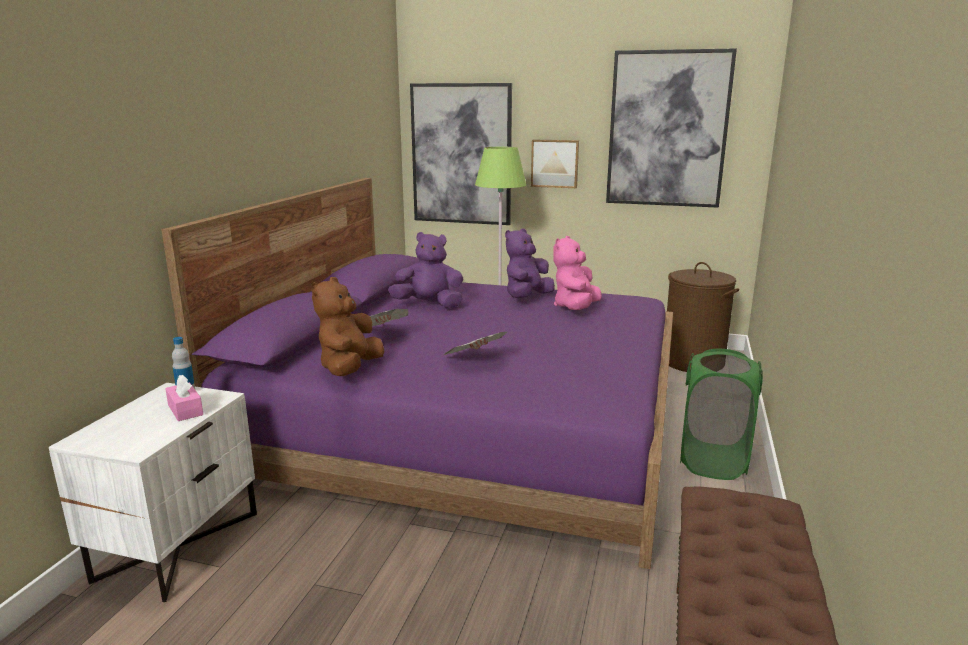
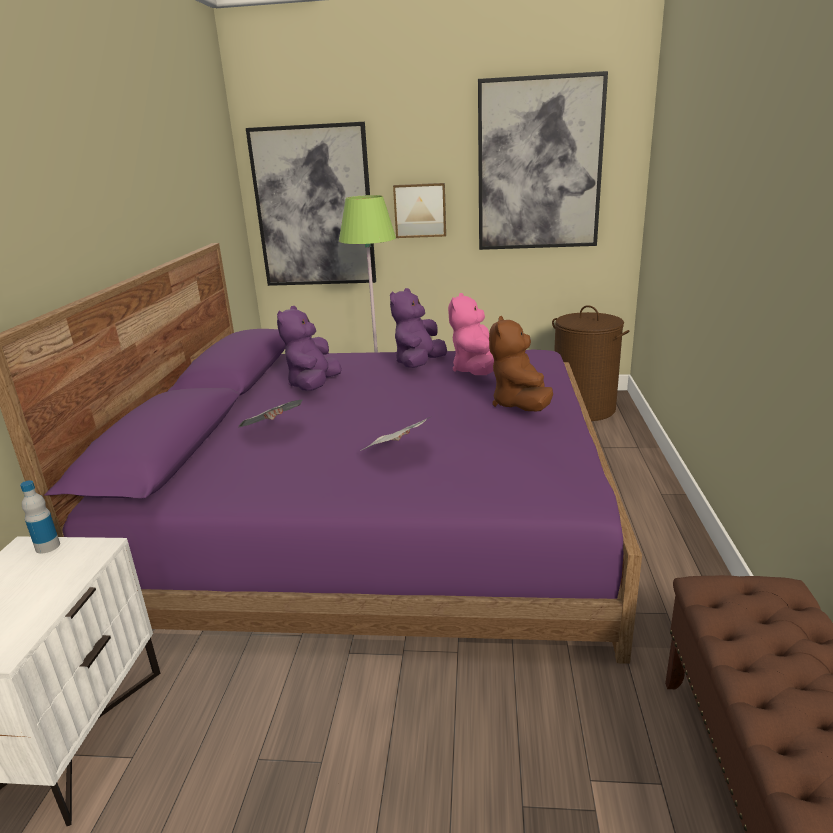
camera: 10 degrees left, 5 degrees up
pink tissue box [165,375,203,421] -> none
brown plush toy [311,277,385,376] -> brown plush toy moved to [489,316,553,411]
purple plush toy [388,232,464,308] -> purple plush toy turned 75 degrees counterclockwise [277,306,342,391]
green laundry basket [680,349,763,480] -> none

